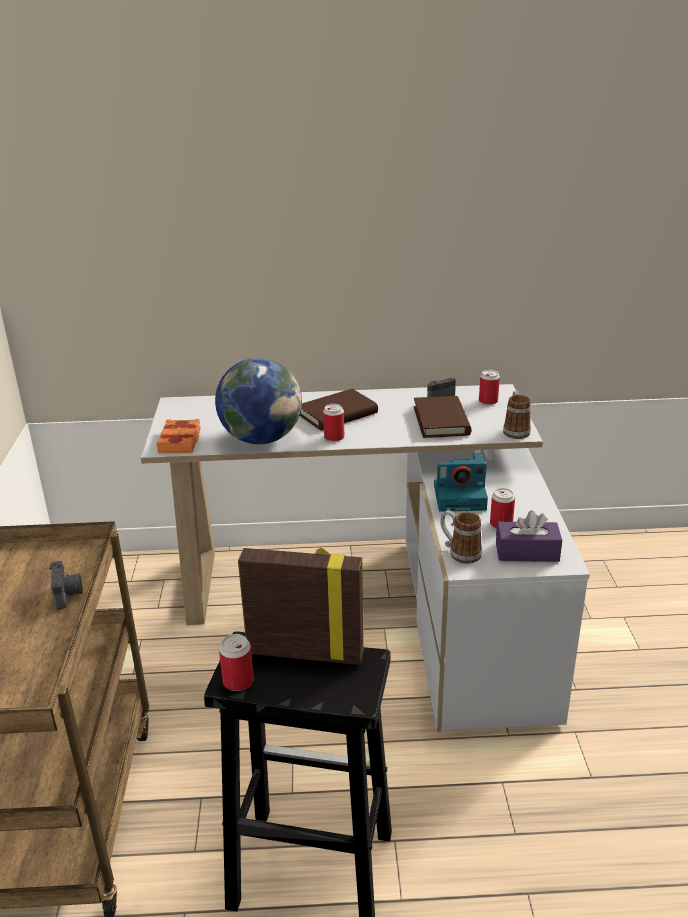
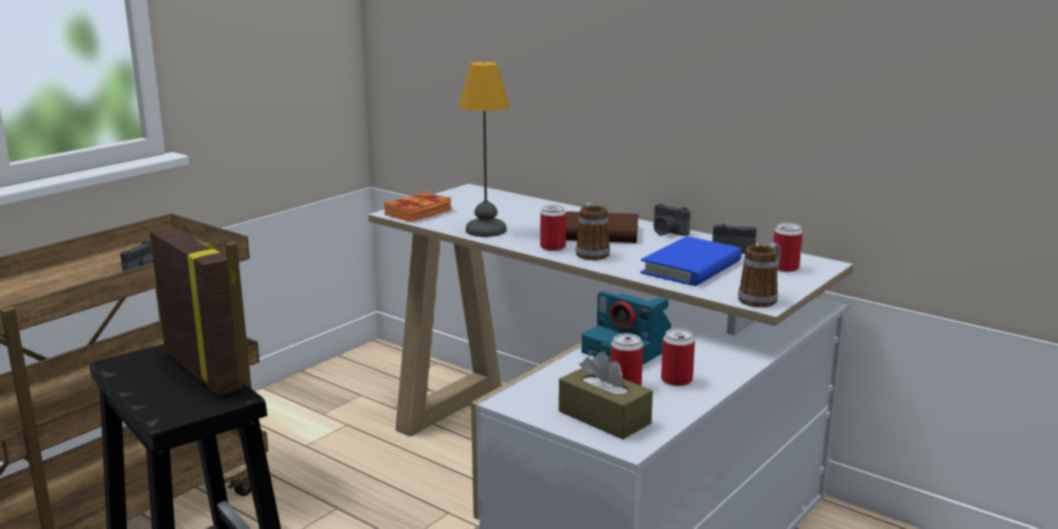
camera: 40 degrees right, 10 degrees down
globe [215,358,302,444] -> table lamp [459,62,509,237]
can [219,634,254,691] -> can moved to [661,328,695,386]
brown book [414,396,471,438] -> blue book [640,236,742,286]
mug [440,510,482,564] -> mug moved to [576,203,610,260]
purple tissue box [496,510,562,562] -> brown tissue box [559,352,653,439]
none -> camera [654,204,691,236]

